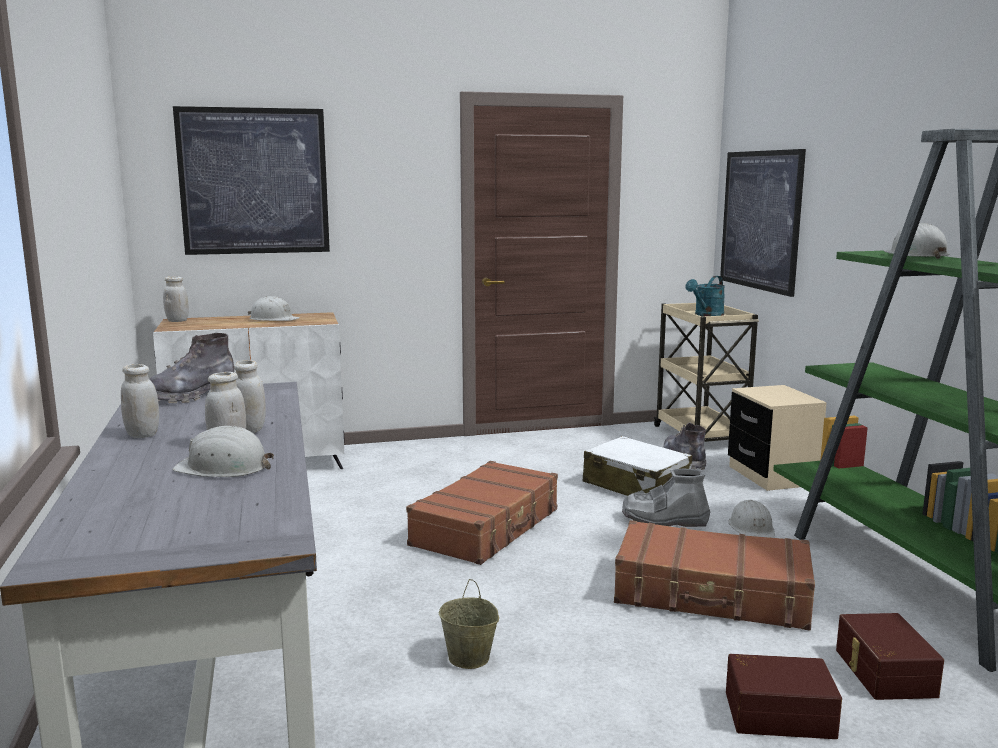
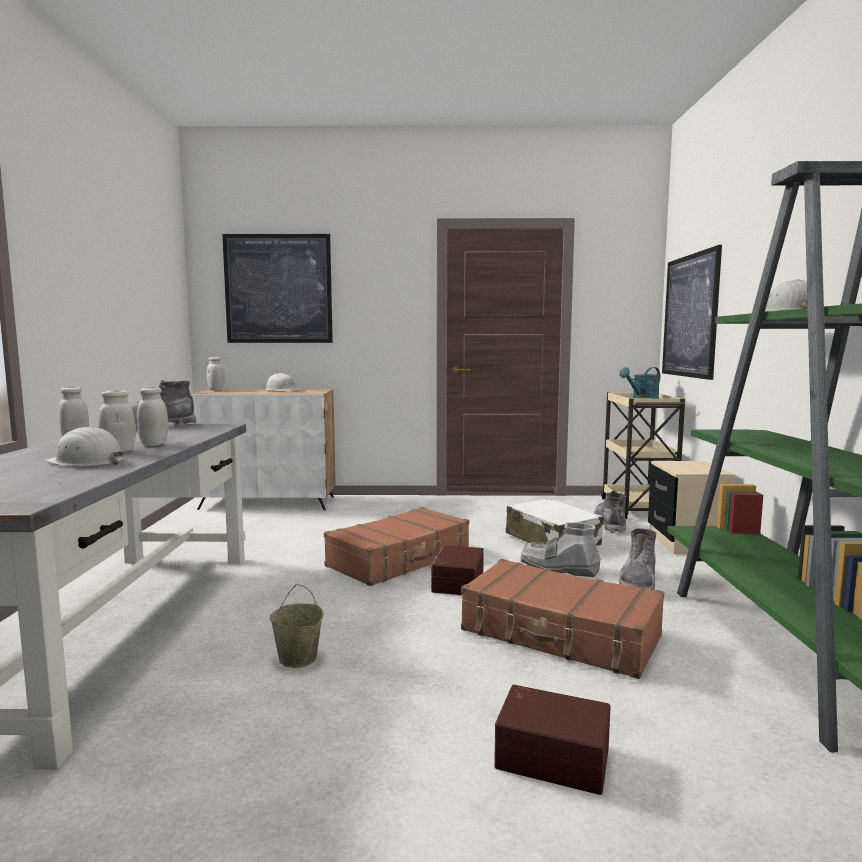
camera: 15 degrees right, 5 degrees down
white hard hat [729,500,775,538] -> grey boot [619,529,657,590]
brown storage box [836,613,944,700] -> brown storage box moved to [431,545,484,595]

